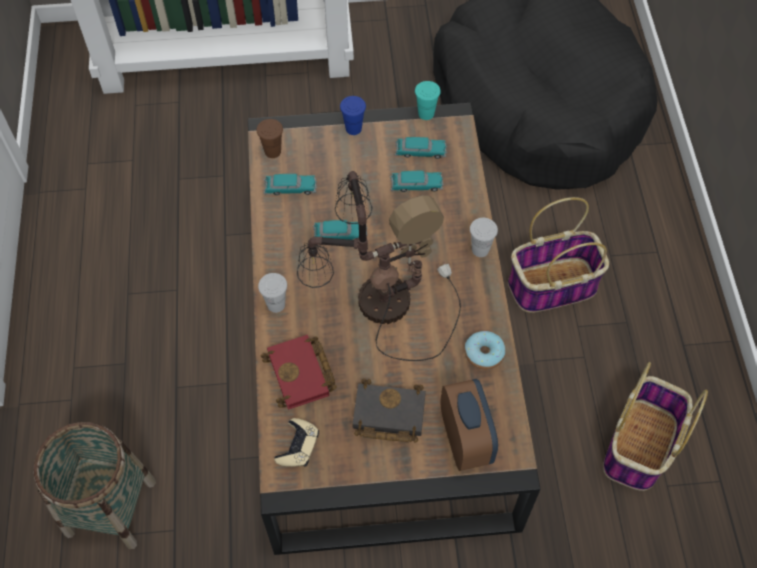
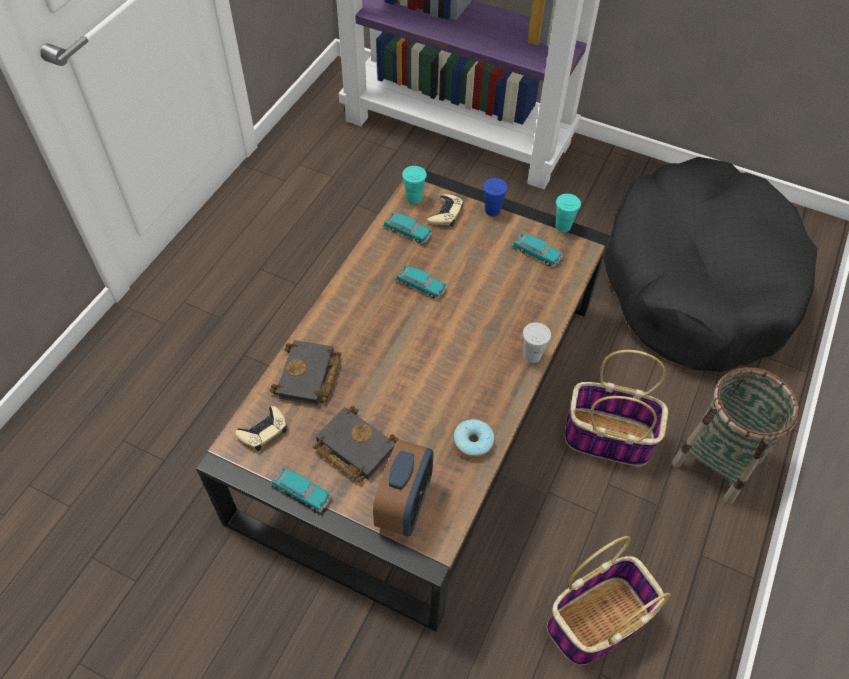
camera: 30 degrees right, 5 degrees down
basket [34,422,156,550] -> basket moved to [672,367,799,504]
brown cup [256,119,283,158] -> turquoise cup [402,166,427,204]
white cup [258,273,287,313] -> none
red book [261,335,337,410] -> black book [270,340,341,405]
table lamp [297,171,461,361] -> none
toy car [390,171,444,192] -> toy car moved to [271,466,332,512]
none -> beige game controller [427,194,464,227]

